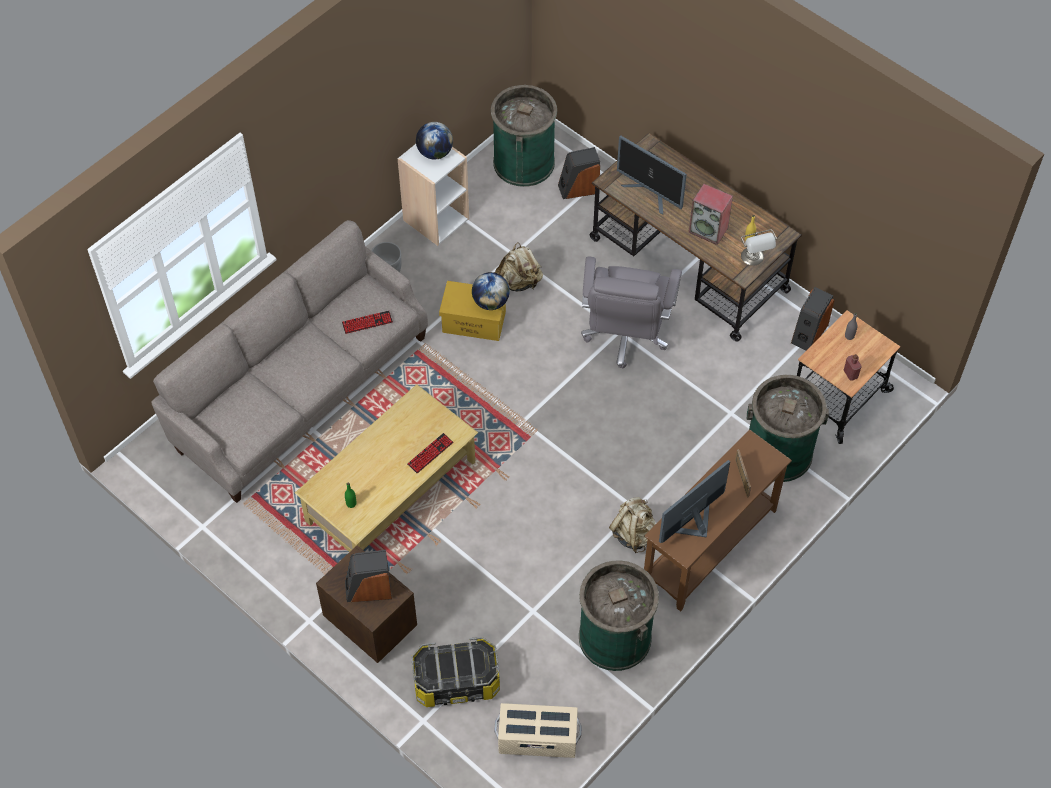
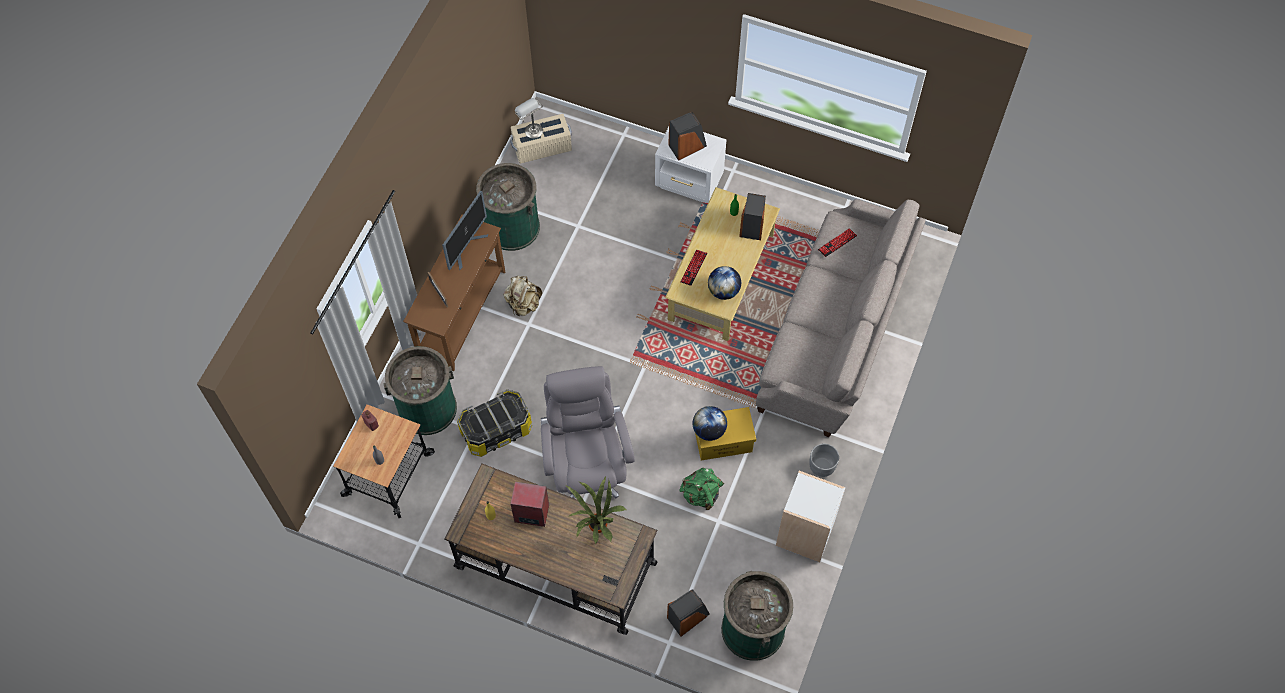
camera: 160 degrees right, 5 degrees up
brown nightstand [316,545,417,663] -> white nightstand [655,127,726,203]
keyboard [342,311,393,334] -> keyboard moved to [818,228,857,257]
storage box [411,637,500,707] -> storage box moved to [457,389,532,457]
globe [416,122,453,160] -> globe moved to [708,266,741,300]
beige backpack [495,243,543,291] -> green backpack [680,468,724,510]
monitor [617,135,687,215] -> potted plant [565,475,628,545]
white table lamp [741,229,777,266] -> white table lamp moved to [515,98,543,138]
speaker [791,287,834,351] -> speaker moved to [739,193,766,240]

